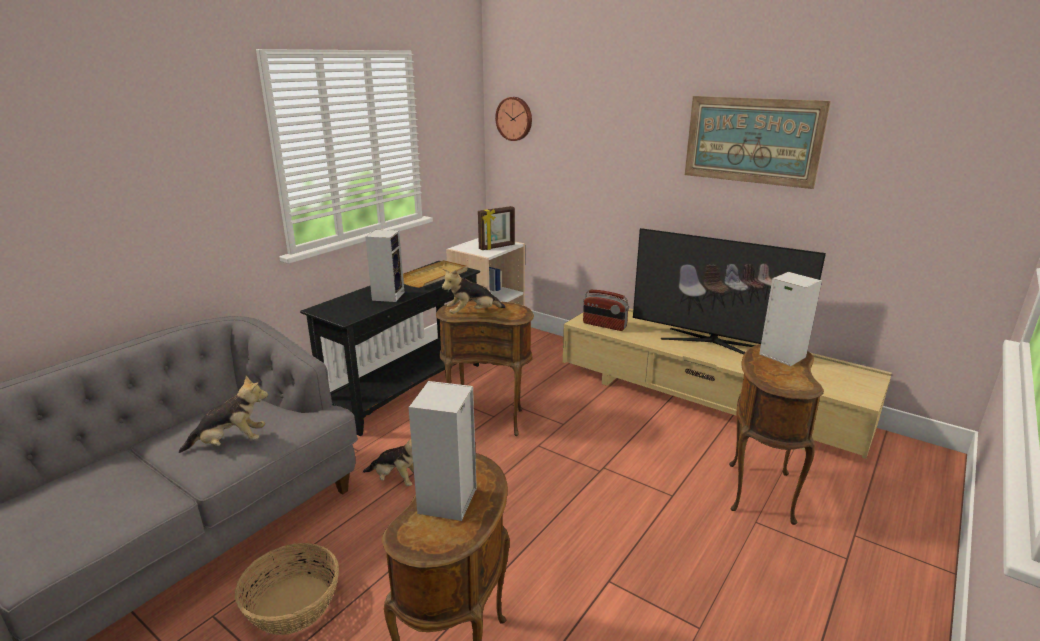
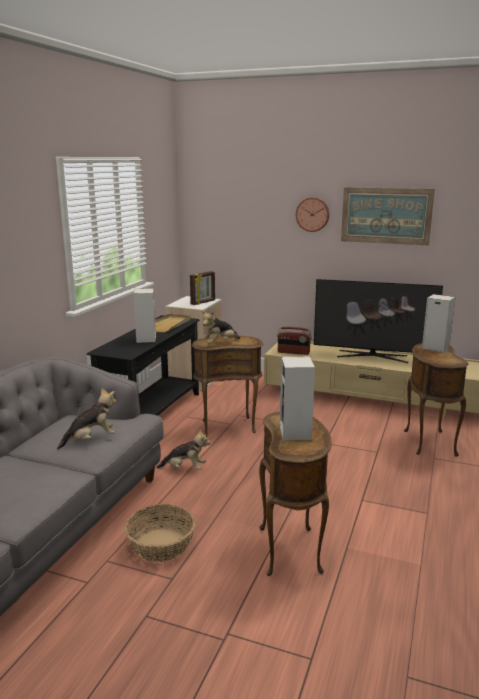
camera: 15 degrees left, 5 degrees down
wall clock [495,97,532,141] -> wall clock moved to [296,197,329,232]

